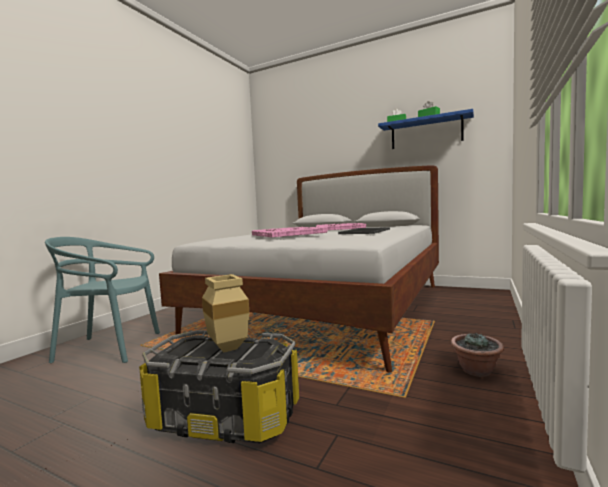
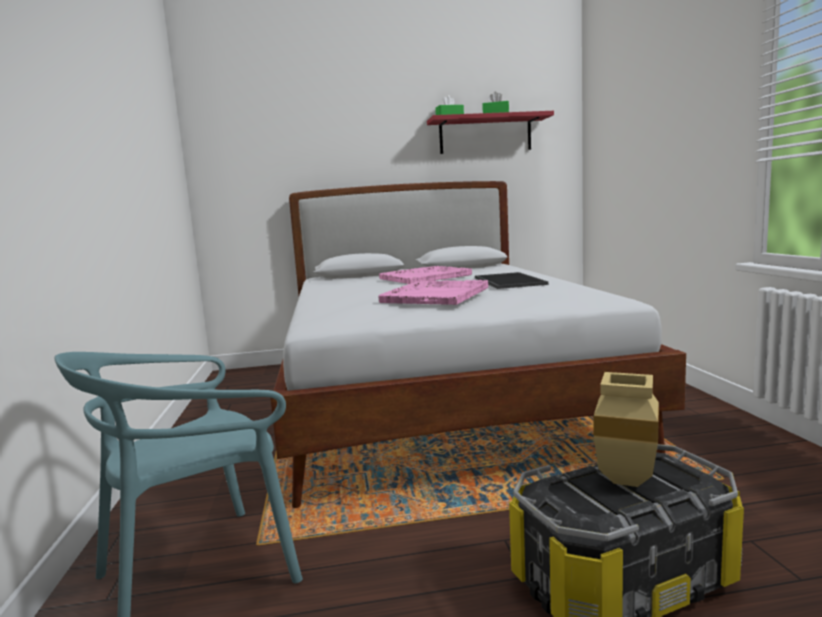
camera: 35 degrees left, 5 degrees up
blue shelf [378,109,474,149] -> red shelf [427,111,554,154]
potted plant [451,332,504,377] -> none

